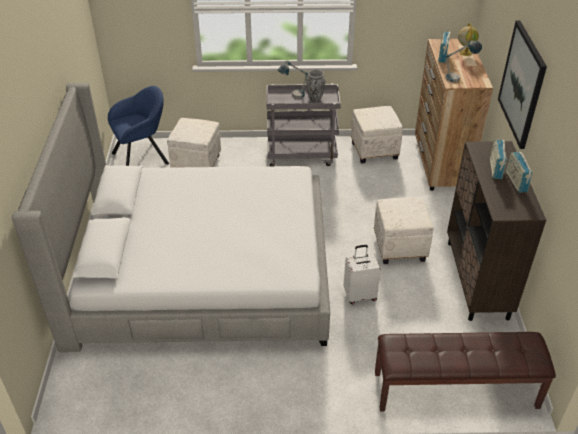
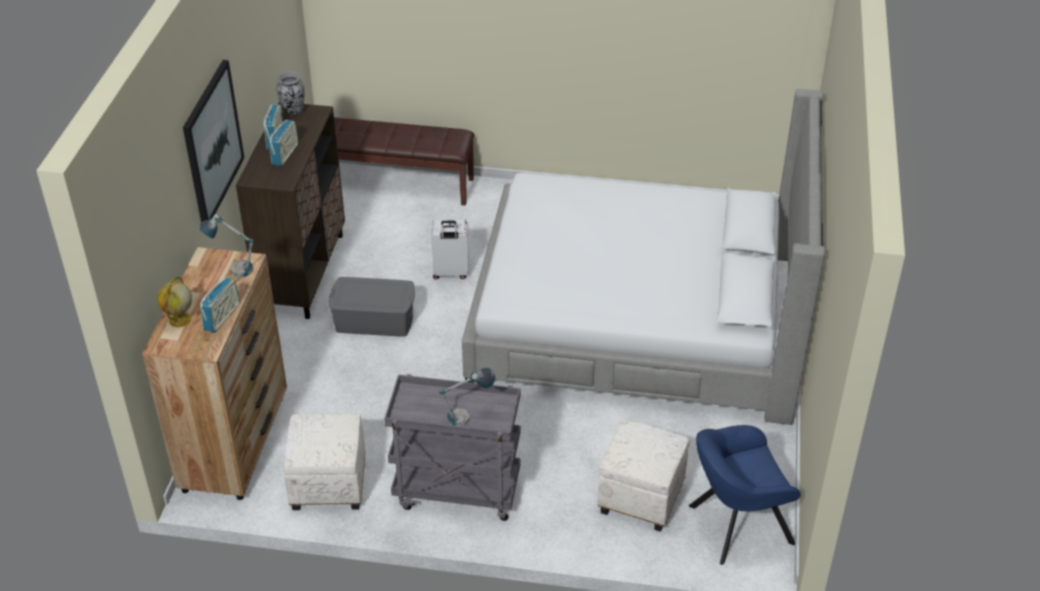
camera: 170 degrees left, 0 degrees up
vase [306,70,325,102] -> vase moved to [276,71,304,117]
white ottoman [374,197,433,264] -> grey storage box [329,277,415,337]

